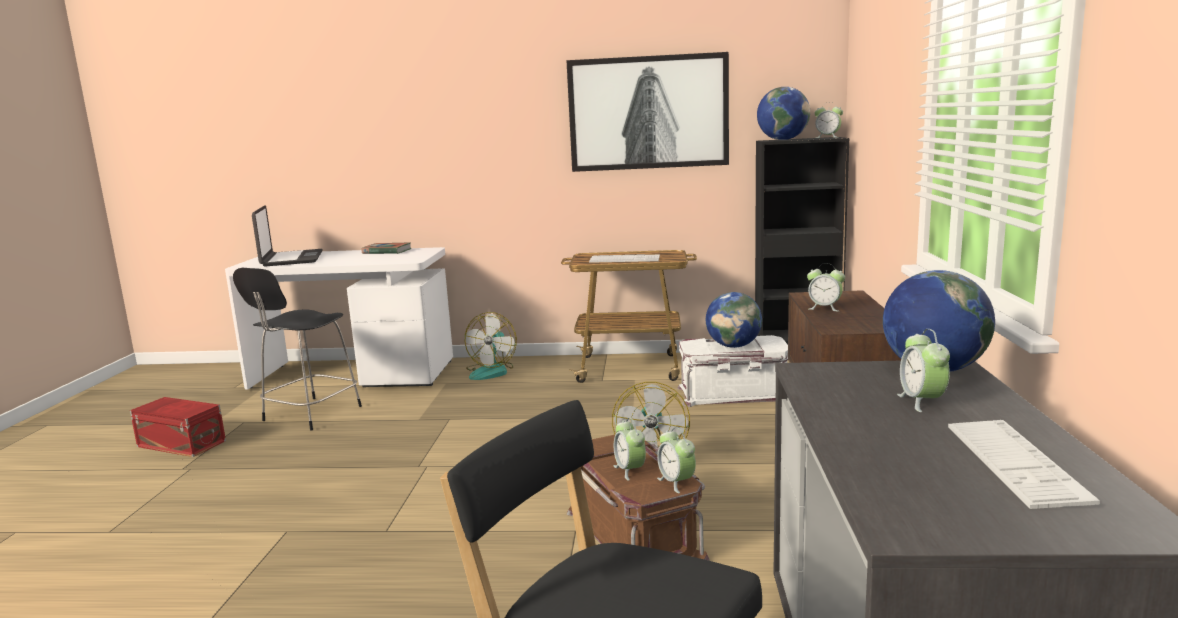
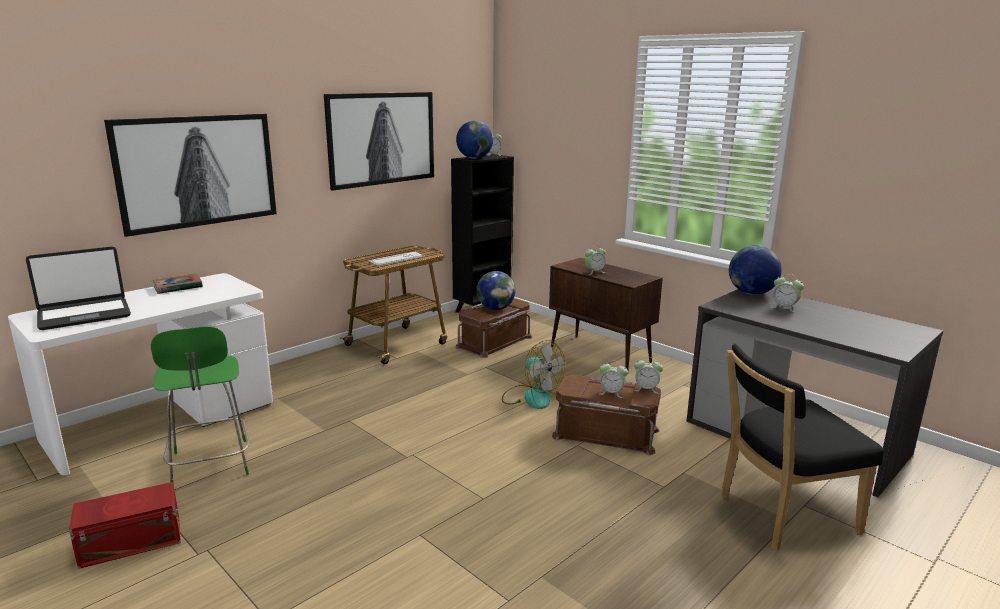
camera: 50 degrees left, 5 degrees up
black chair [233,268,362,431] -> green chair [151,327,249,484]
laptop [252,205,323,267] -> laptop turned 120 degrees clockwise [26,247,131,330]
fan [465,312,517,380] -> none
white storage box [677,335,789,407] -> brown storage box [456,298,532,358]
keyboard [948,420,1100,509] -> none
none -> picture [104,114,277,237]

